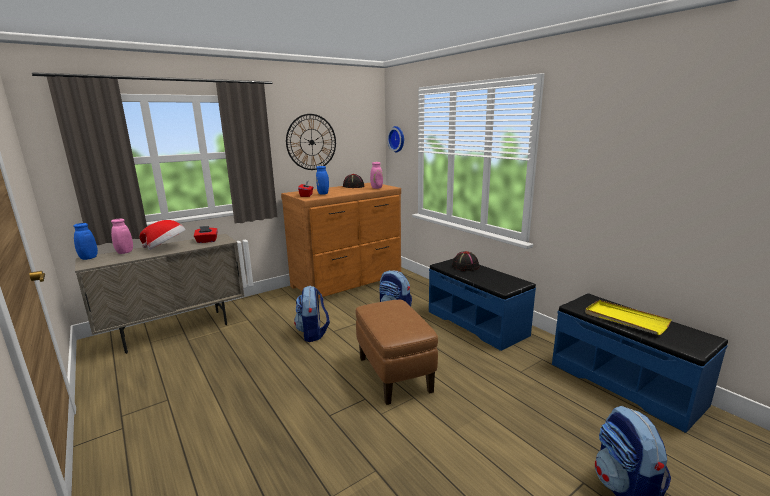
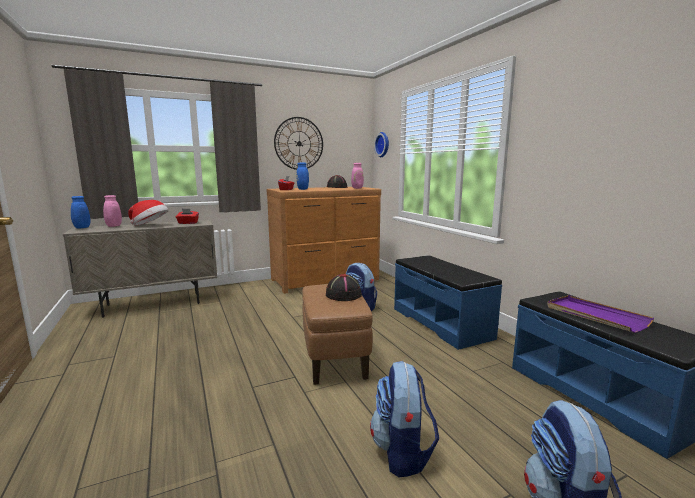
camera: 10 degrees right, 5 degrees down
backpack [294,286,330,342] -> backpack moved to [370,361,439,477]
black hat [452,251,480,271] -> black hat moved to [326,274,362,301]
yellow tray [585,300,672,335] -> purple tray [547,295,654,333]

